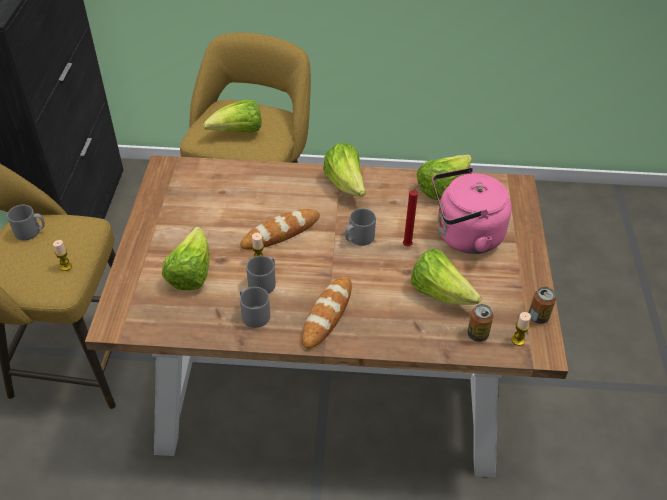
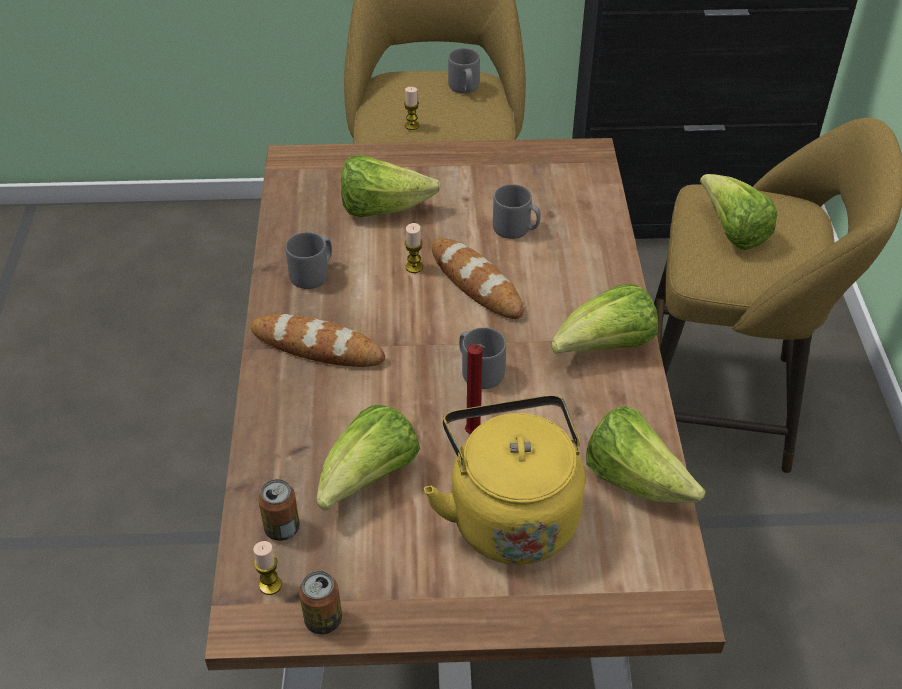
camera: 85 degrees right, 0 degrees up
grey mug [246,256,276,294] -> grey mug moved to [493,184,541,239]
pink kettle [432,167,512,254] -> yellow kettle [424,395,585,565]

